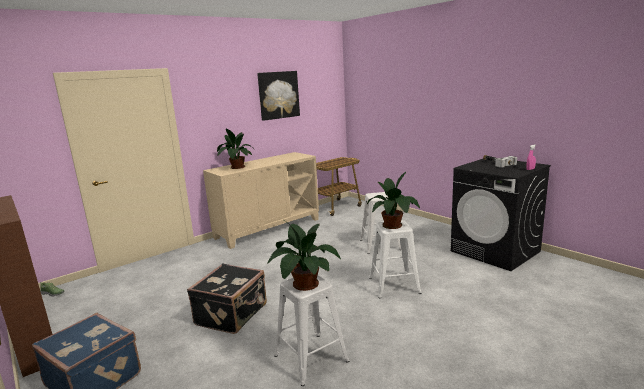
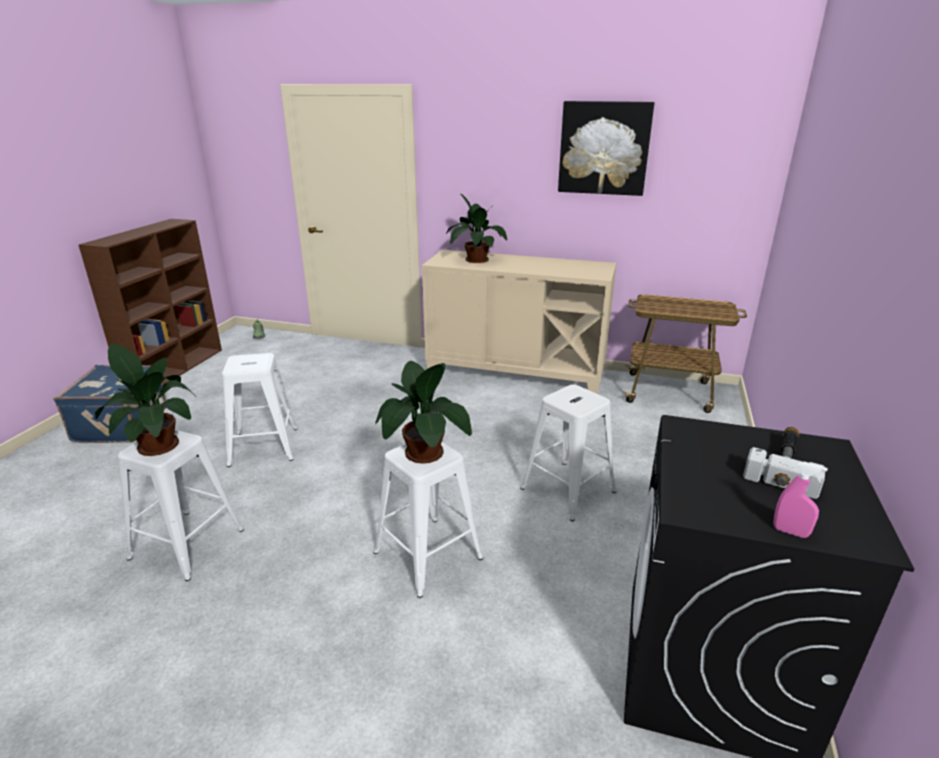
camera: 55 degrees right, 10 degrees up
black suitcase [187,264,267,334] -> white stool [222,353,298,467]

